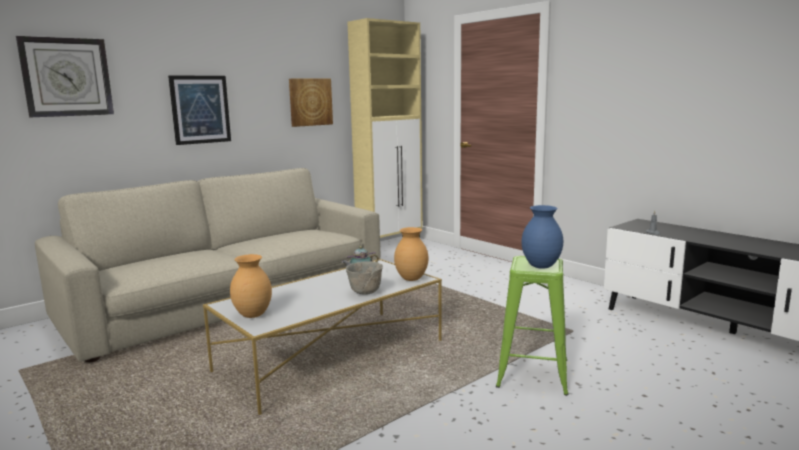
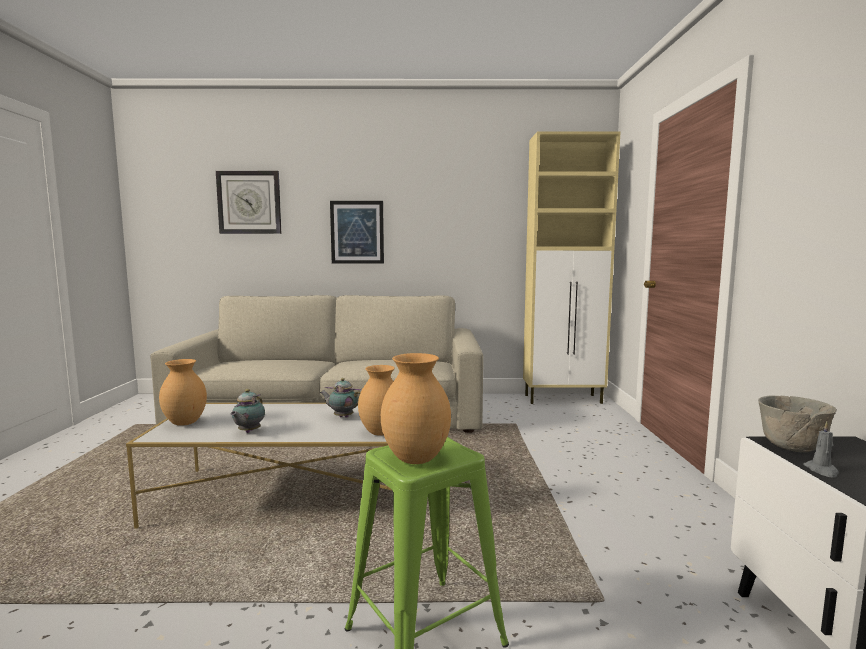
camera: 40 degrees right, 5 degrees down
picture [289,79,333,127] -> none
grey bowl [346,261,383,295] -> grey bowl moved to [758,395,837,452]
blue vase [522,205,563,269] -> brown vase [381,353,451,464]
none -> teapot [231,389,265,433]

